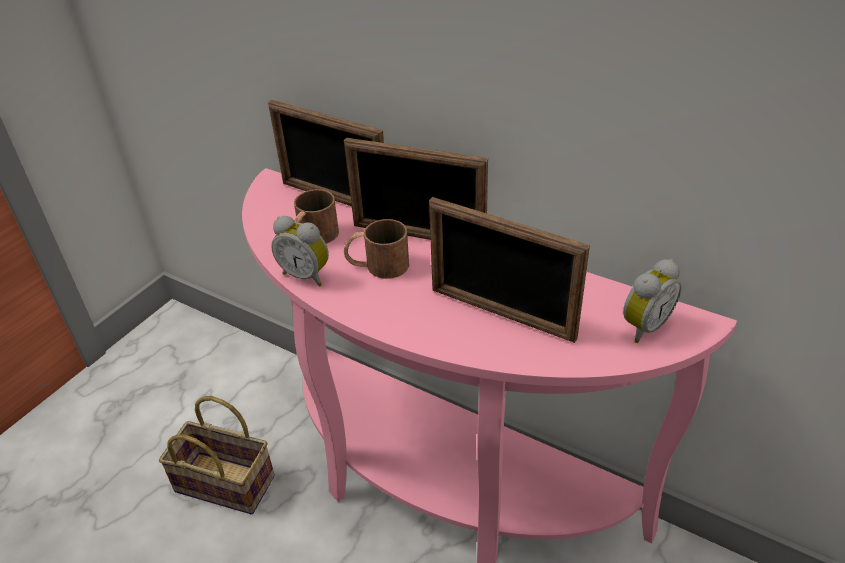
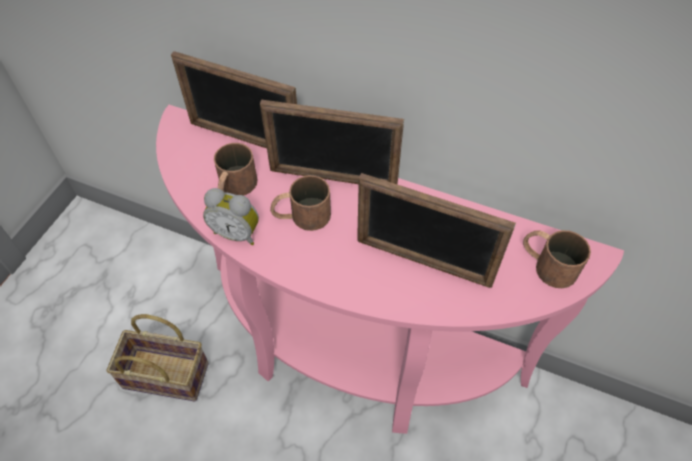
camera: 10 degrees left, 15 degrees up
alarm clock [623,259,682,343] -> brown mug [523,230,591,288]

